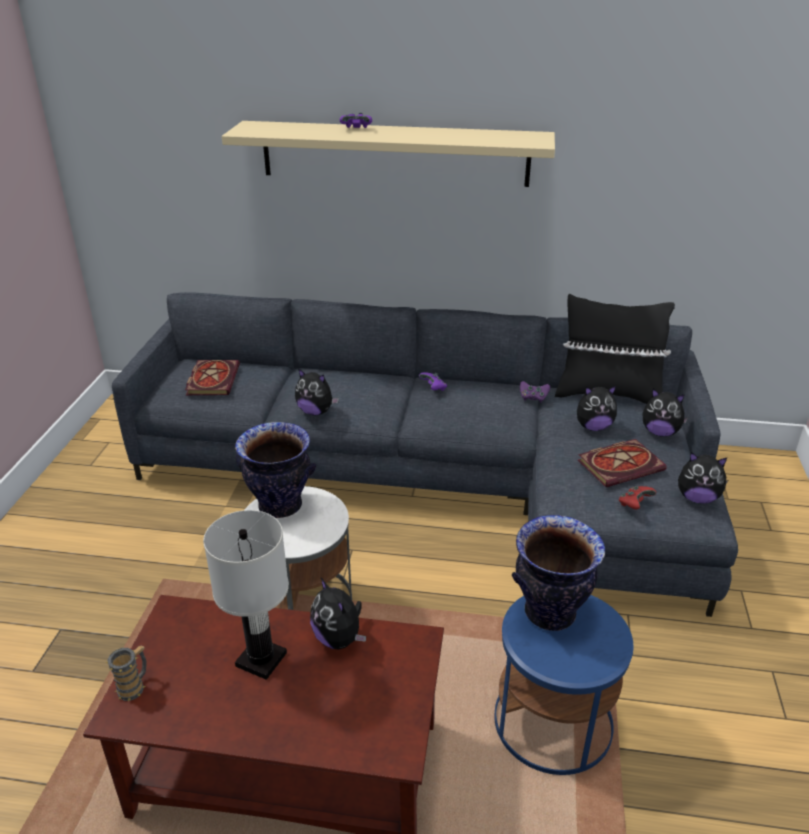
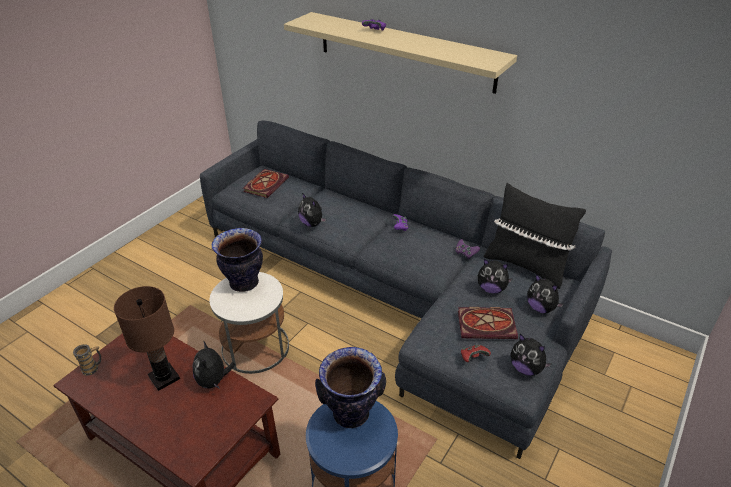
camera: 25 degrees right, 5 degrees up
white table lamp [203,510,289,680] -> brown table lamp [114,286,180,391]

